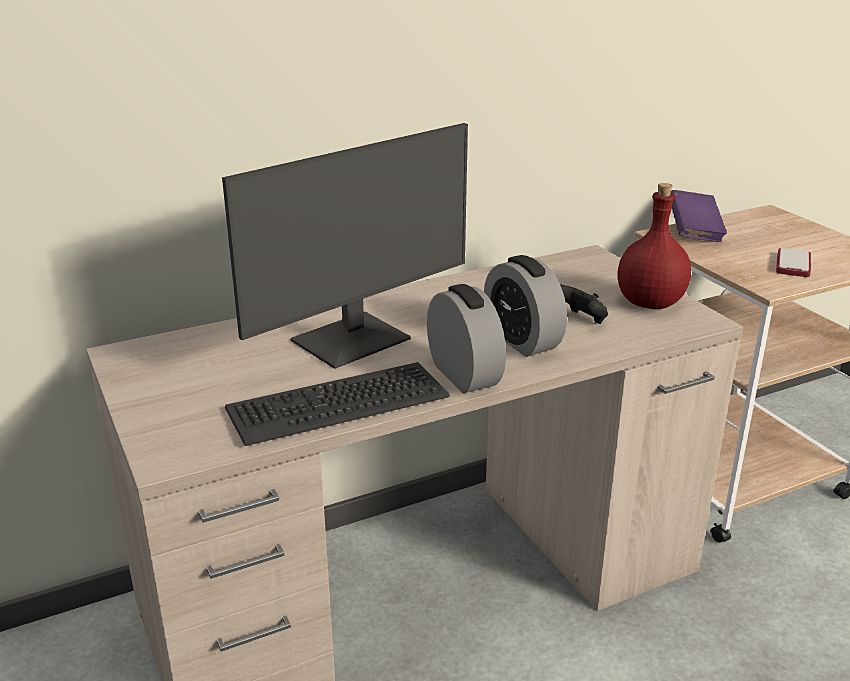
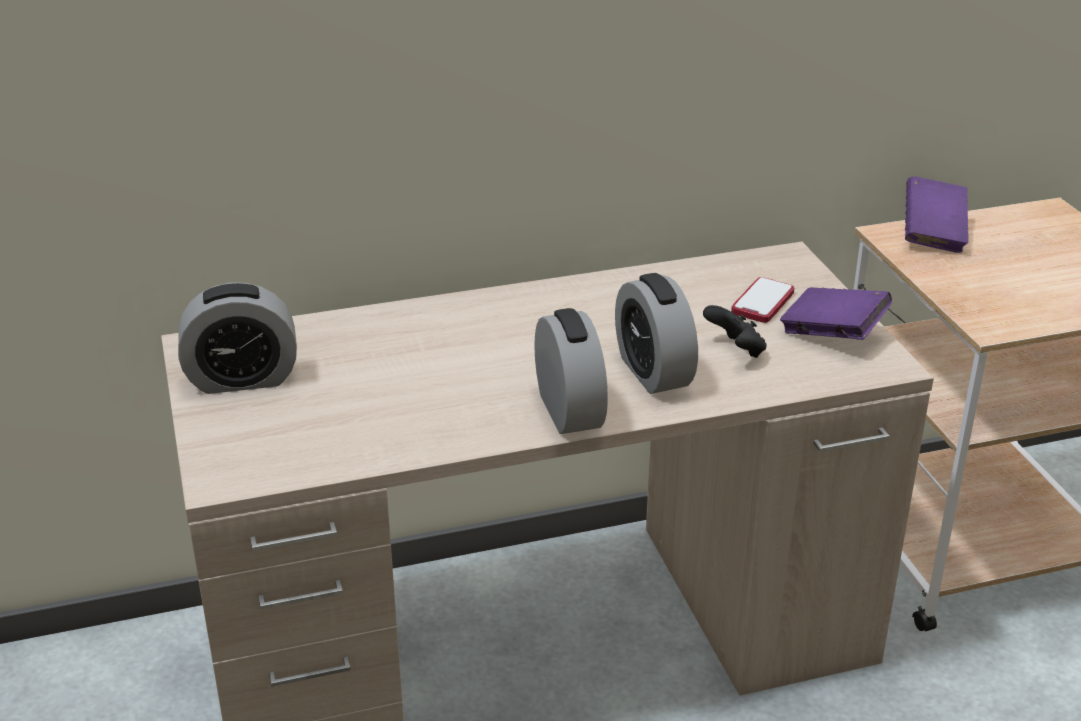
camera: 10 degrees right, 5 degrees up
monitor [222,123,468,369] -> none
keyboard [225,362,450,446] -> none
red bottle [618,183,691,309] -> purple book [780,287,892,340]
phone [776,248,811,277] -> phone moved to [731,277,794,323]
none -> alarm clock [178,282,297,394]

